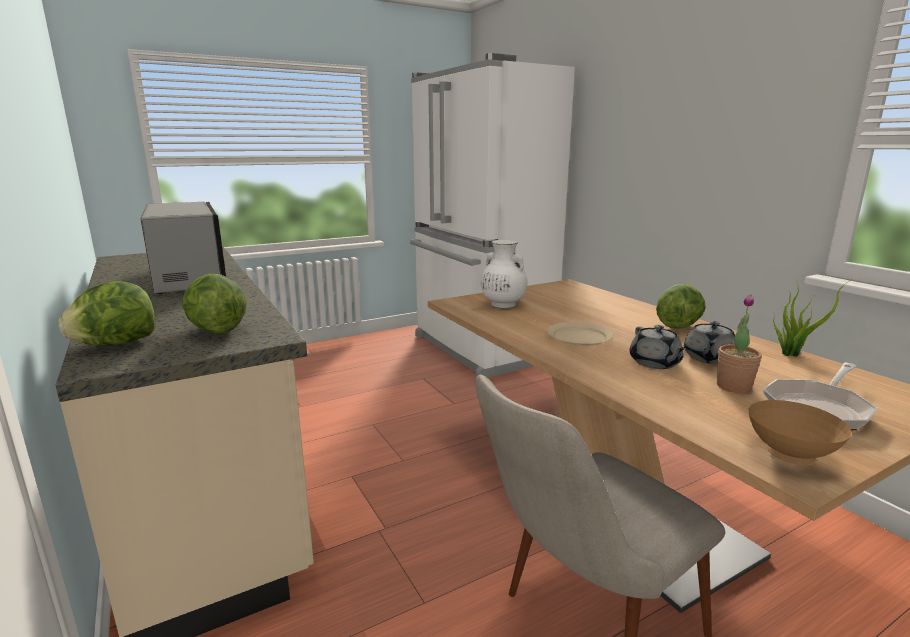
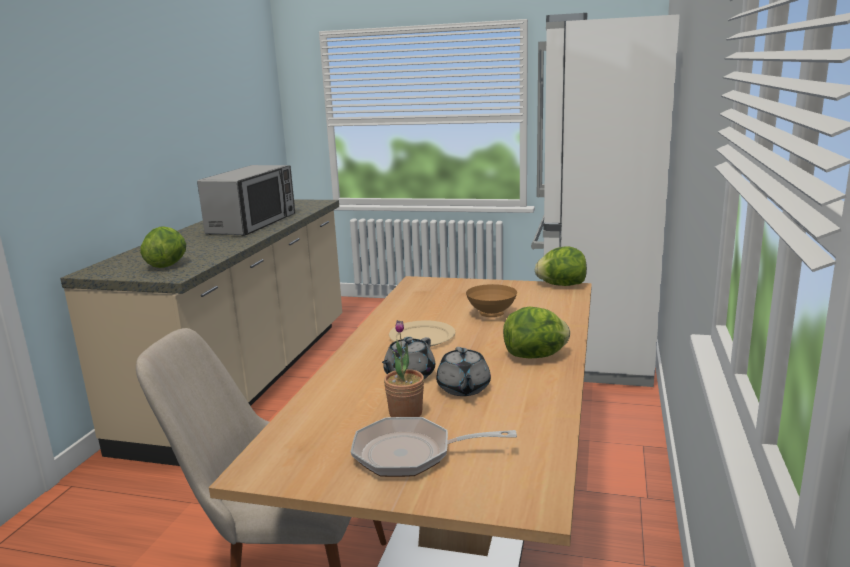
camera: 45 degrees right, 0 degrees up
lettuce [59,281,156,346] -> lettuce moved to [535,246,587,286]
white vase [481,240,527,308] -> none
grey teapot [684,321,735,364] -> grey teapot turned 75 degrees counterclockwise [436,347,491,396]
brown bowl [749,400,852,465] -> brown bowl moved to [466,284,517,317]
potted plant [773,280,851,357] -> none

